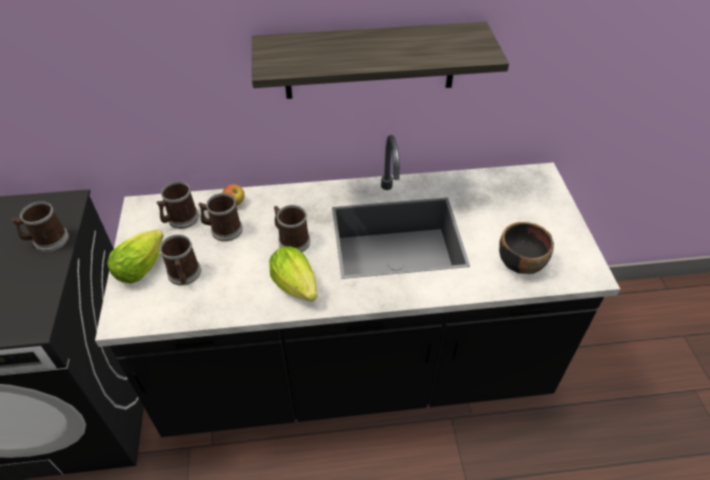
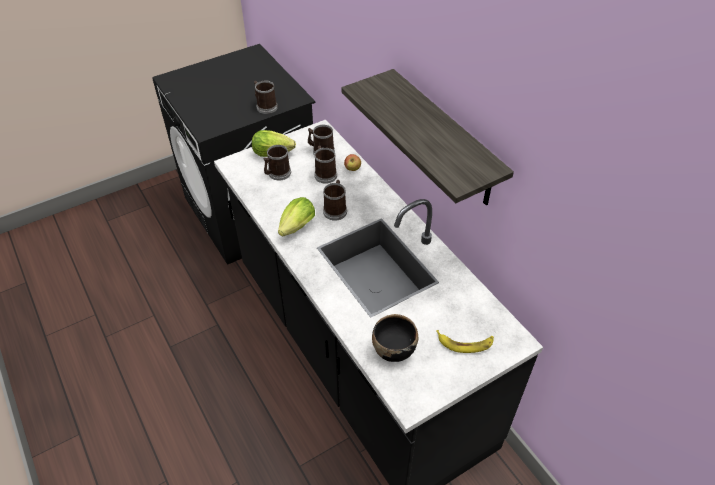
camera: 65 degrees right, 0 degrees up
none -> banana [436,330,494,353]

